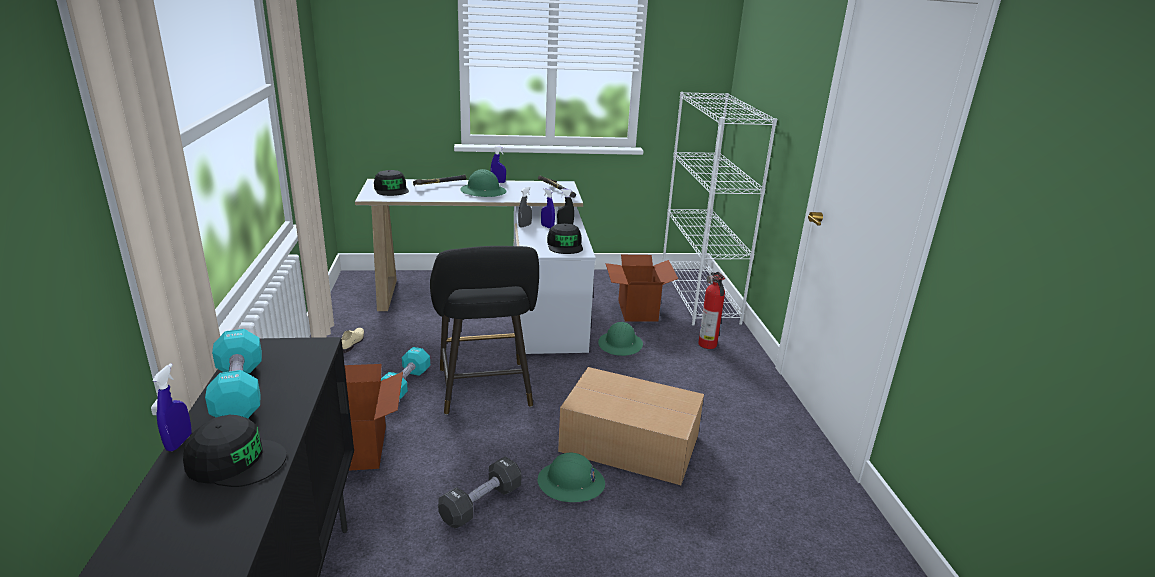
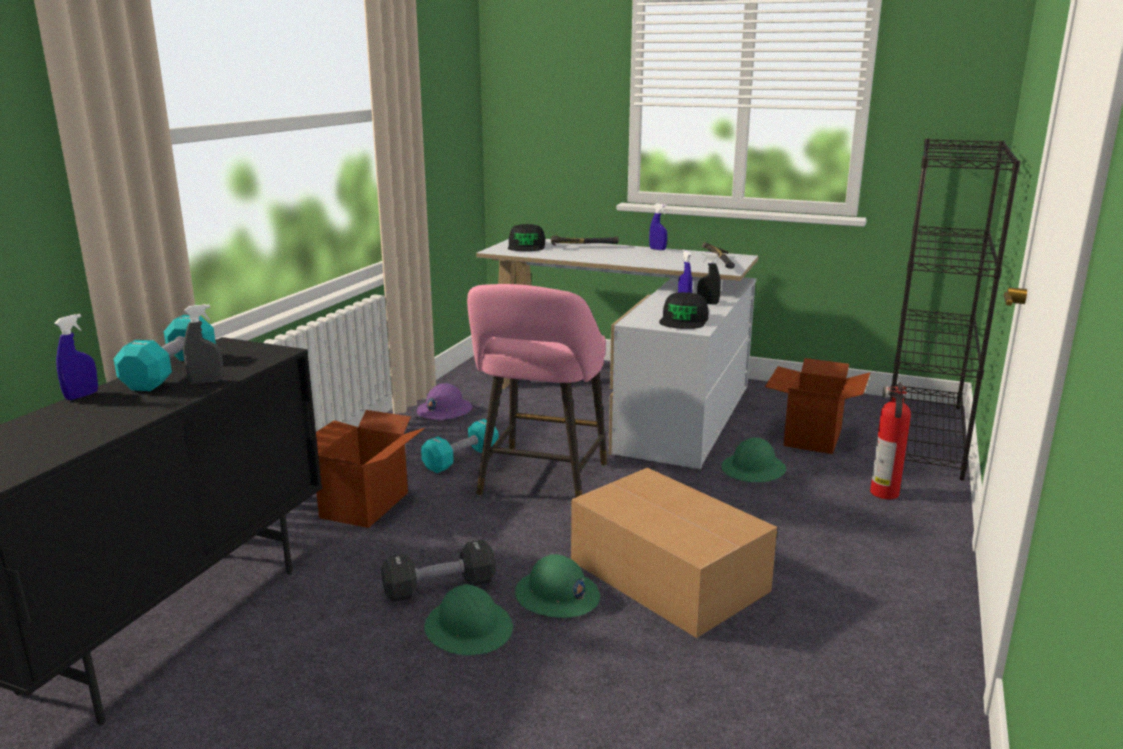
camera: 30 degrees right, 5 degrees down
black cap [183,415,287,487] -> none
beige shoe [342,328,364,353] -> purple hard hat [417,383,473,420]
black stool [430,246,539,415] -> pink stool [467,284,607,498]
green hard hat [460,169,507,197] -> green hard hat moved to [424,584,513,655]
grey spray bottle [518,187,532,228] -> grey spray bottle moved to [183,304,223,384]
white bookcase [662,92,777,326] -> black bookcase [889,138,1021,480]

